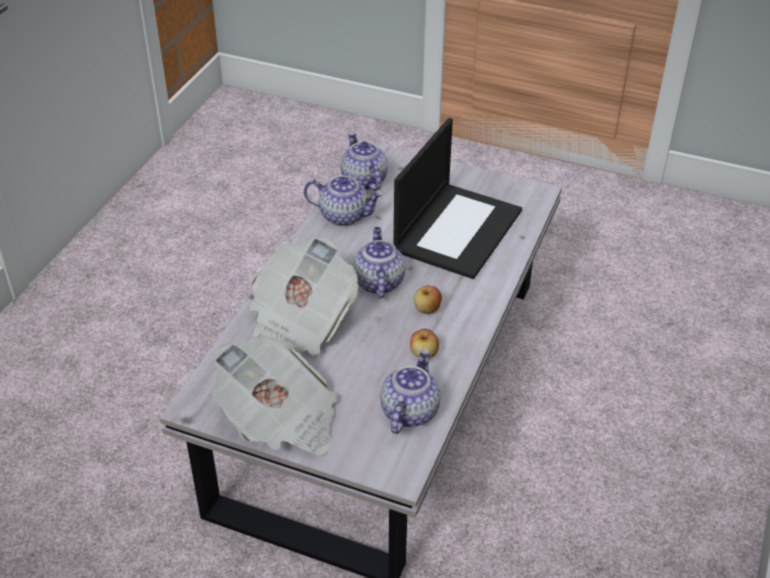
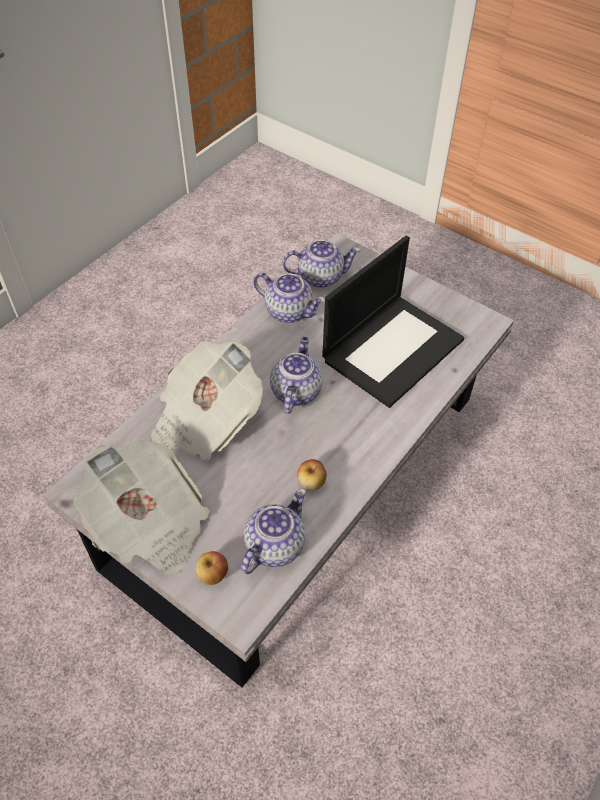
camera: 15 degrees right, 10 degrees up
teapot [341,132,388,191] -> teapot turned 90 degrees clockwise [283,240,360,288]
apple [414,285,442,314] -> apple moved to [195,551,228,585]

